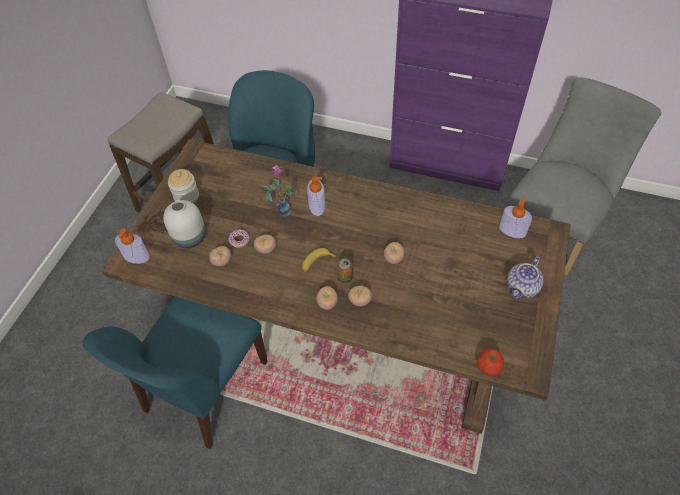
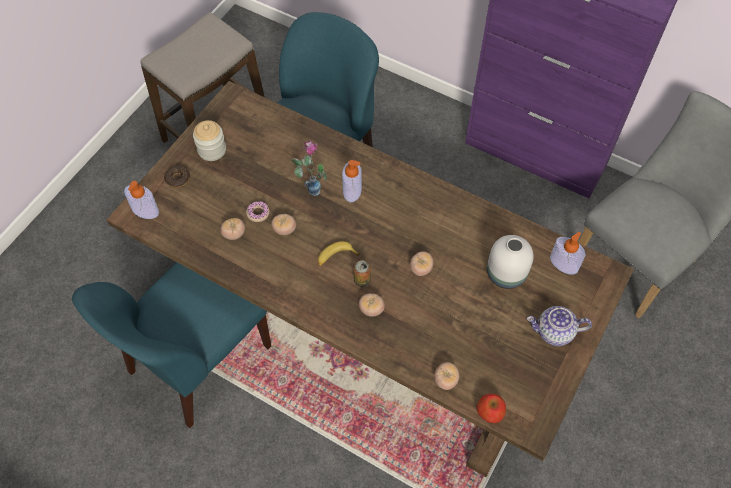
camera: 10 degrees right, 5 degrees up
white vase [163,200,206,248] -> white vase moved to [487,235,534,289]
tomato [316,286,338,310] -> tomato moved to [434,362,459,390]
teapot [507,256,544,299] -> teapot turned 45 degrees clockwise [527,306,592,346]

